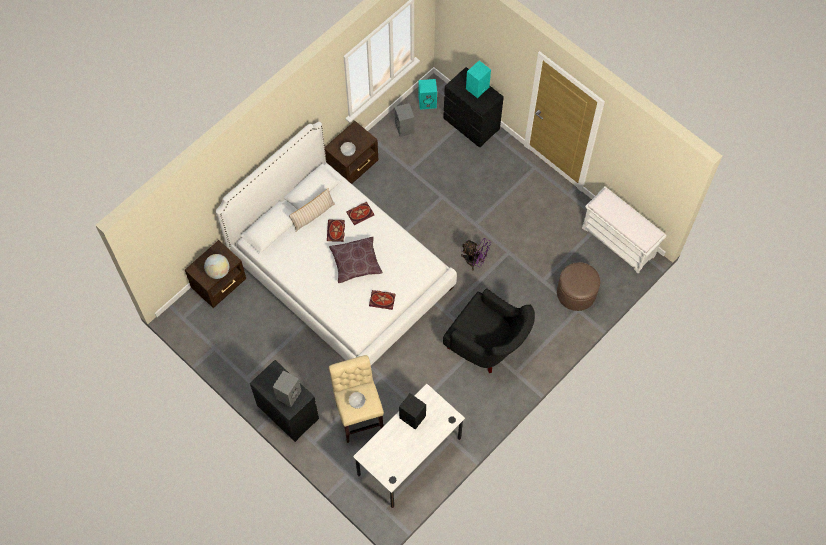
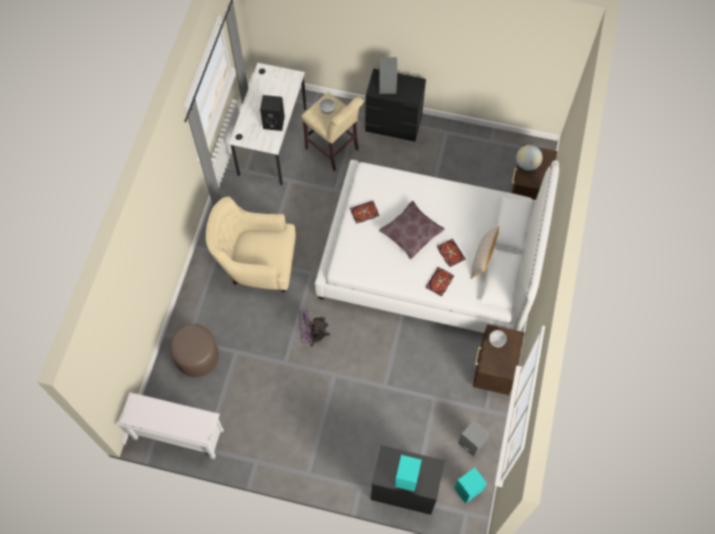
camera: 150 degrees right, 0 degrees up
black armchair [443,288,535,373] -> beige armchair [206,197,296,292]

